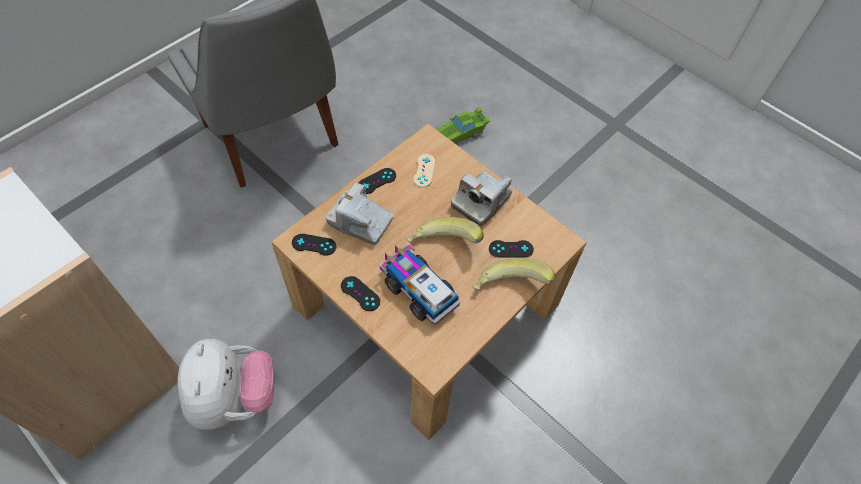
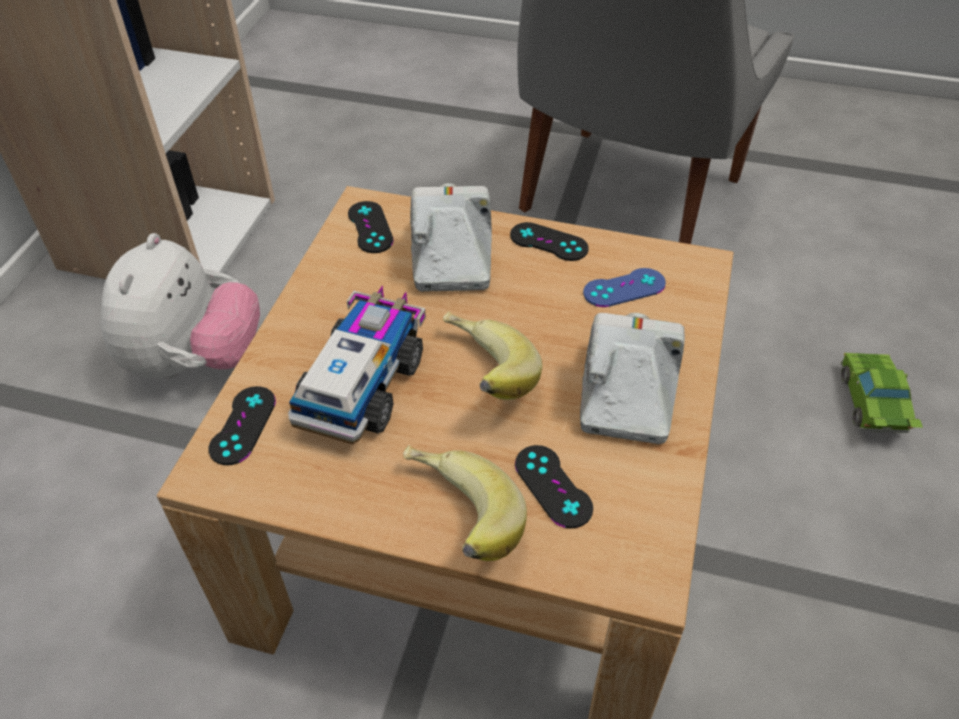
camera: 65 degrees right, 10 degrees down
plush toy [177,339,275,430] -> plush toy turned 45 degrees counterclockwise [100,233,260,379]
black game controller [341,276,380,311] -> black game controller moved to [209,386,276,465]
beige game controller [413,154,435,187] -> blue game controller [583,268,666,307]
green toy car [436,107,491,145] -> green toy car turned 60 degrees clockwise [840,353,923,433]
camera [451,172,513,226] -> camera turned 90 degrees clockwise [580,313,685,444]

